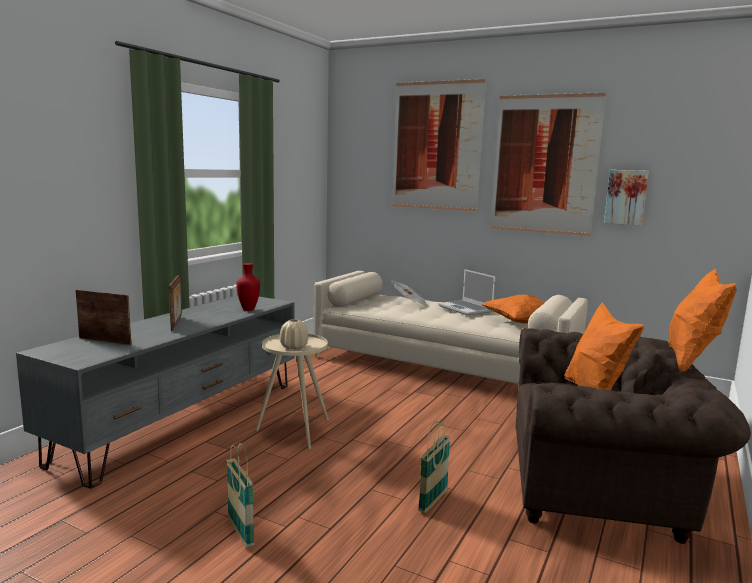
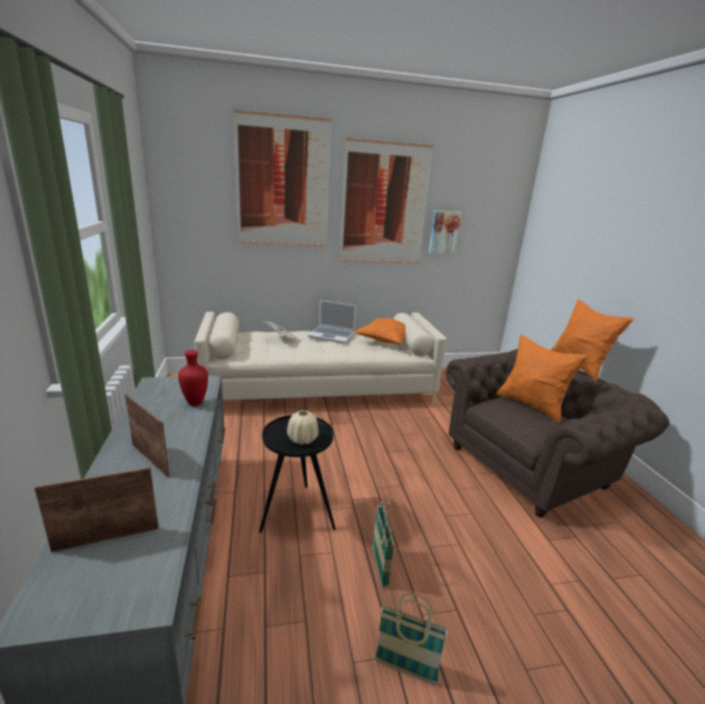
camera: 40 degrees left, 10 degrees up
beige side table [256,334,329,449] -> black side table [259,415,336,533]
basket [418,421,450,513] -> basket moved to [373,500,394,587]

